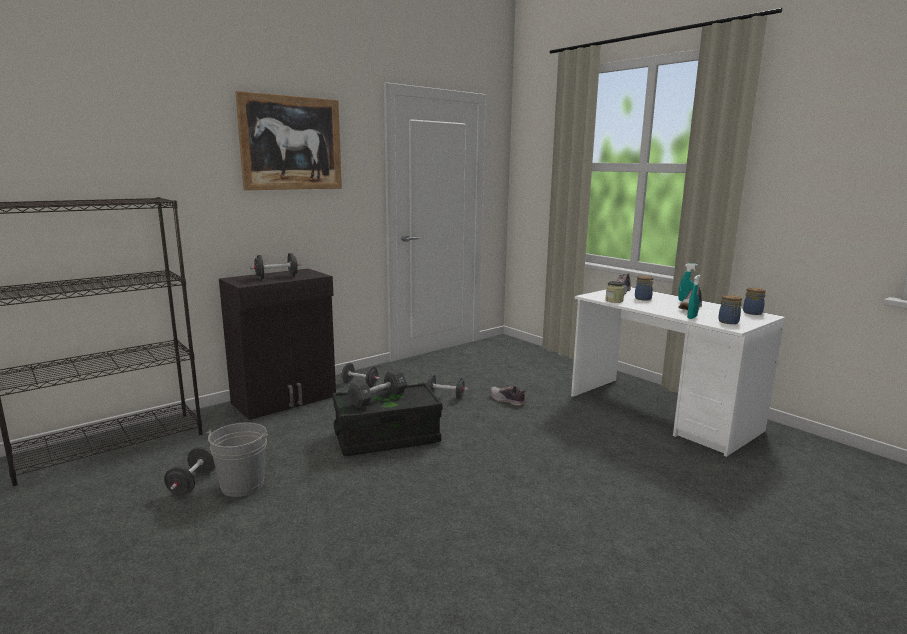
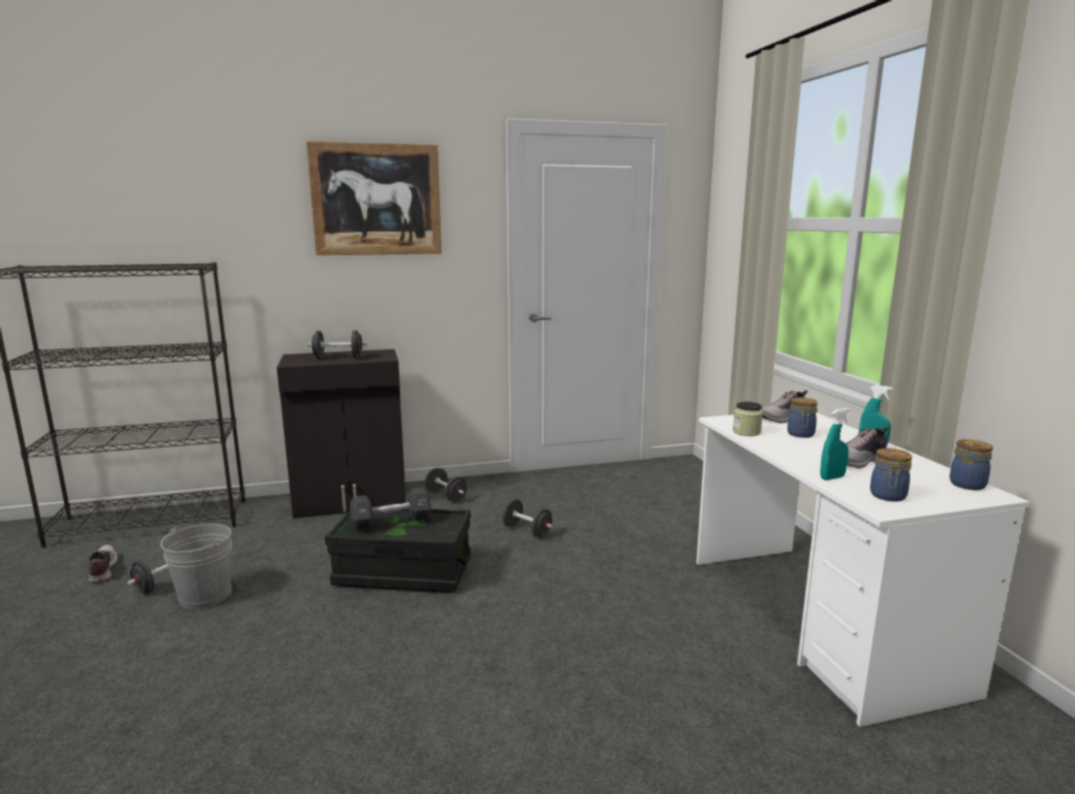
camera: 25 degrees right, 0 degrees up
shoe [490,386,526,406] -> shoe moved to [89,545,118,582]

